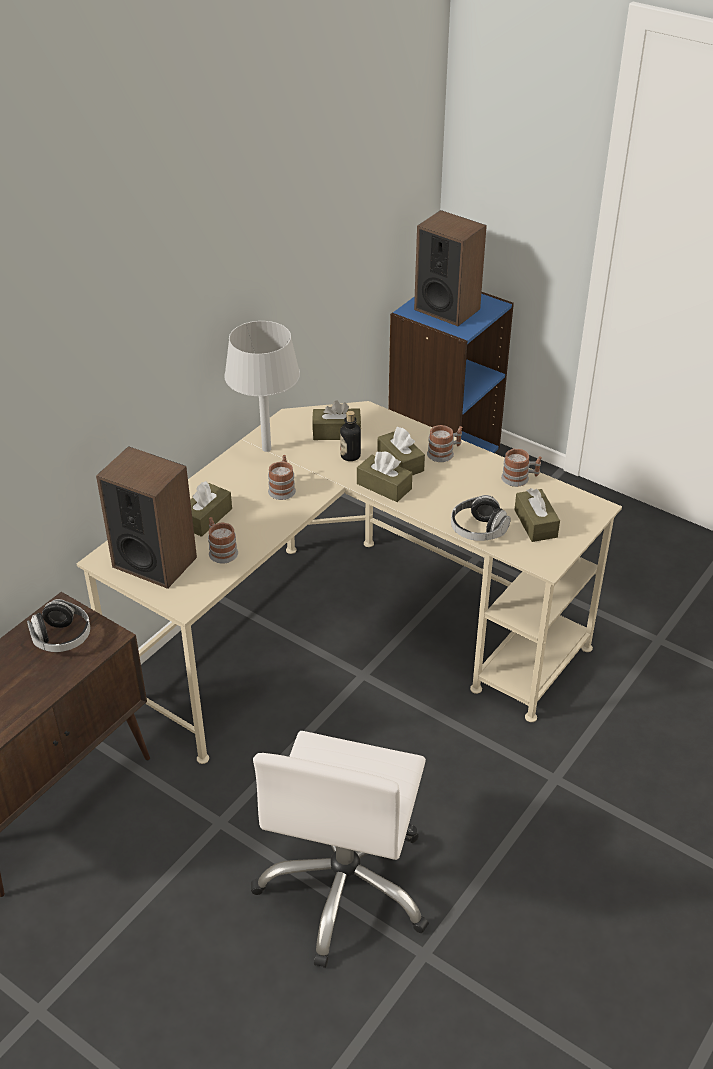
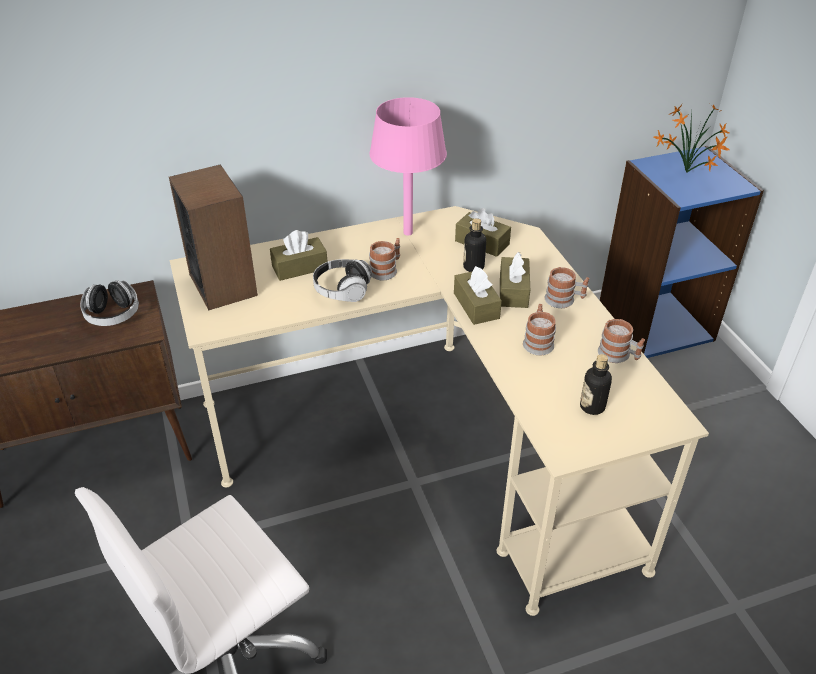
camera: 35 degrees right, 0 degrees up
mug [208,517,238,564] -> mug moved to [523,304,556,355]
grey table lamp [224,321,300,452] -> pink table lamp [370,97,447,235]
speaker [414,210,487,326] -> potted plant [654,104,730,172]
headphones [451,495,511,541] -> headphones moved to [313,259,372,302]
brown tissue box [514,488,560,542] -> bottle [580,354,612,415]

